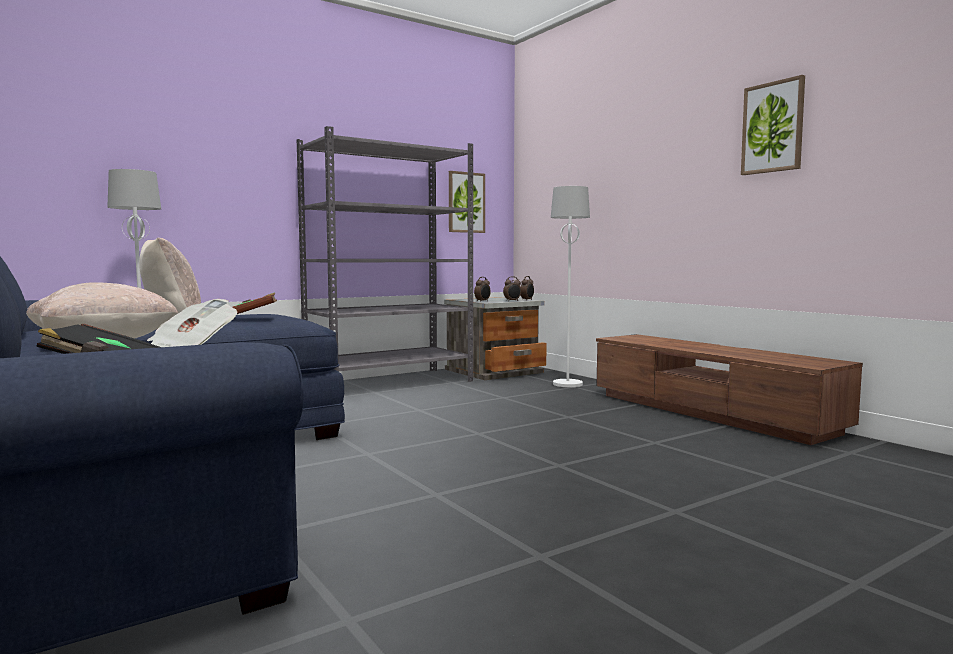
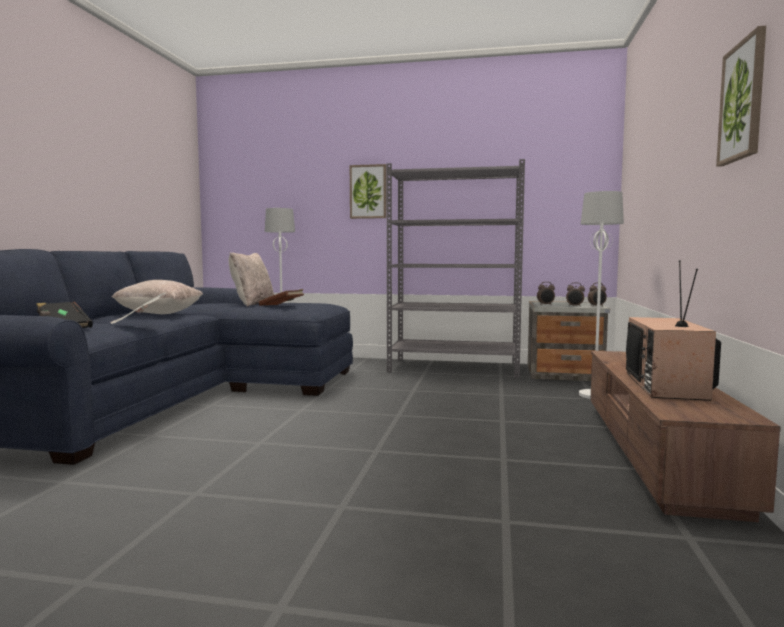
camera: 45 degrees right, 0 degrees up
picture [449,171,485,233] -> picture moved to [350,164,386,219]
none -> television [626,260,721,401]

